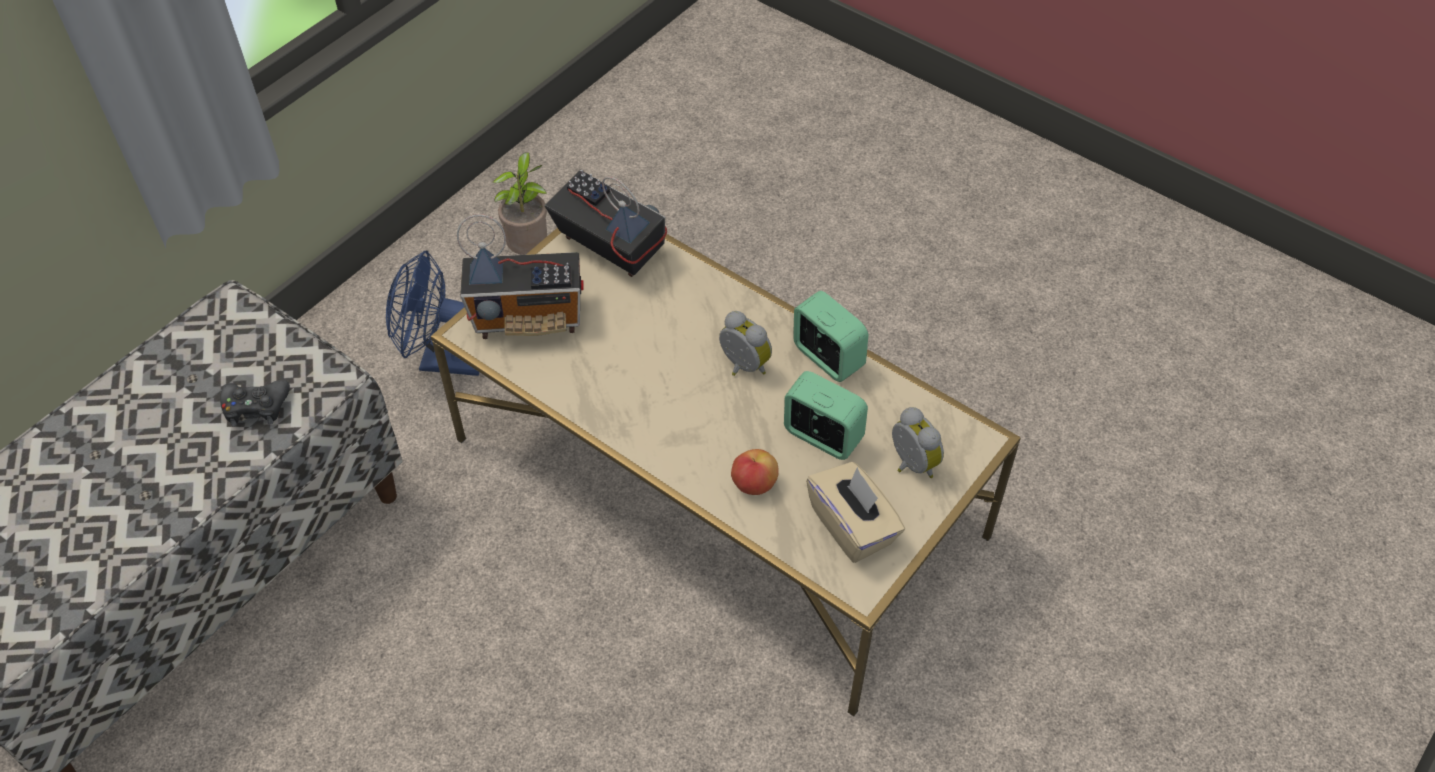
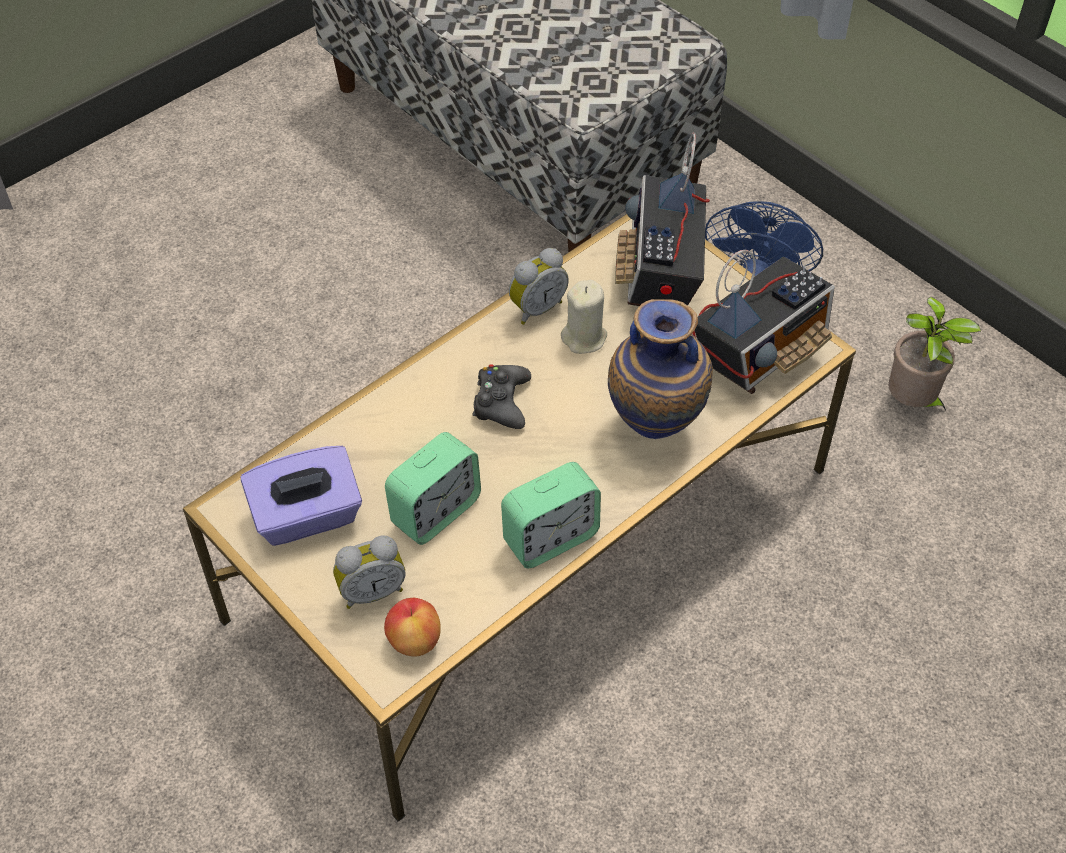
camera: 100 degrees right, 0 degrees up
black game controller [220,380,290,427] -> black game controller moved to [473,364,531,429]
alarm clock [719,311,772,376] -> alarm clock moved to [509,248,569,325]
apple [731,449,779,495] -> apple moved to [384,598,441,656]
beige tissue box [806,462,905,563] -> purple tissue box [241,446,362,546]
none -> beige candle [561,280,607,354]
none -> vase [608,299,713,439]

